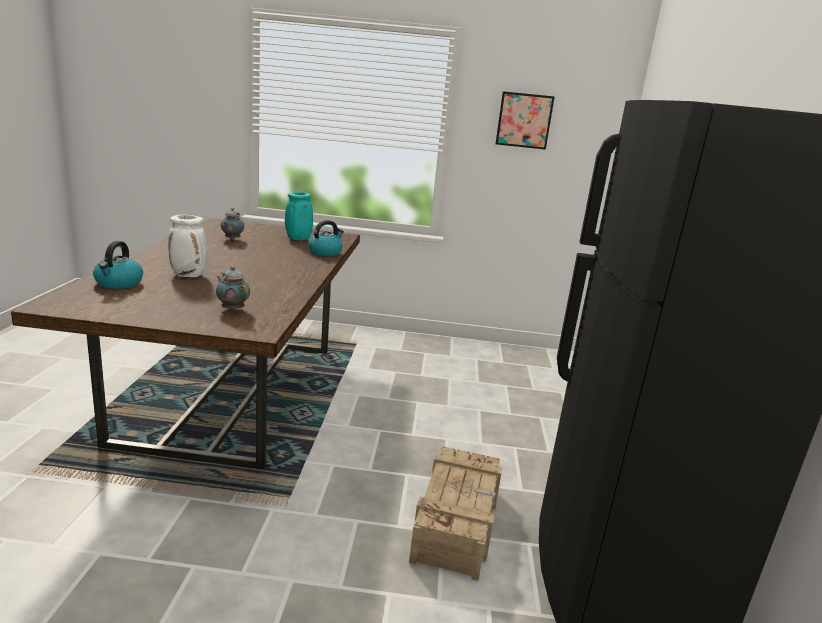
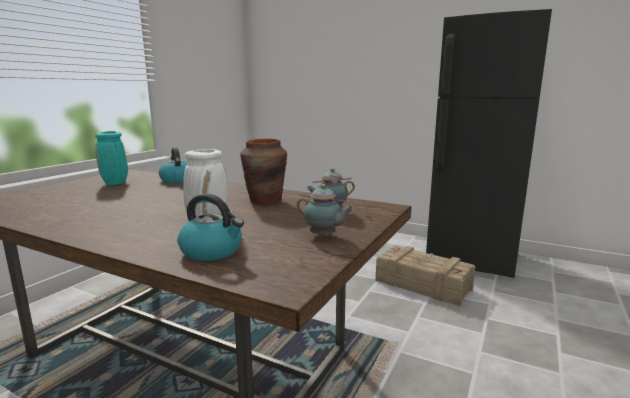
camera: 65 degrees left, 5 degrees down
teapot [221,208,244,240] -> teapot moved to [297,184,354,237]
picture [495,91,555,150] -> none
none -> brown vase [240,139,287,205]

